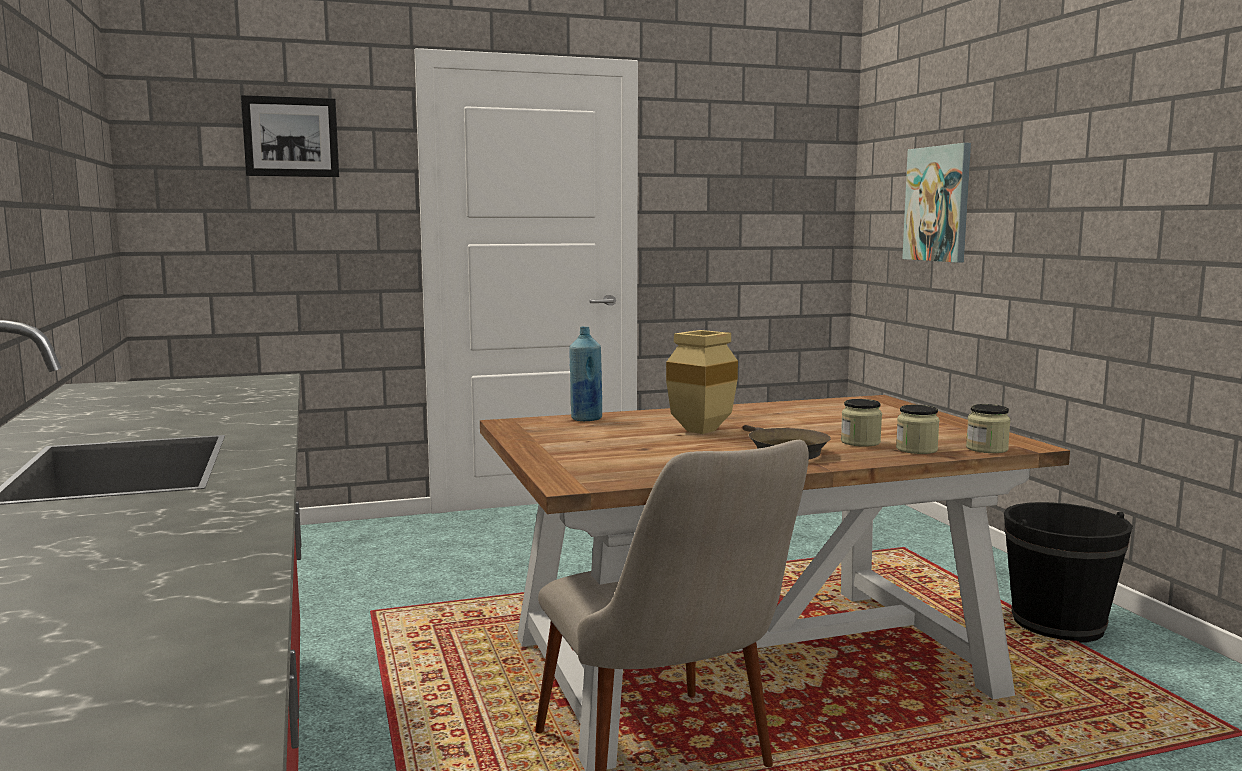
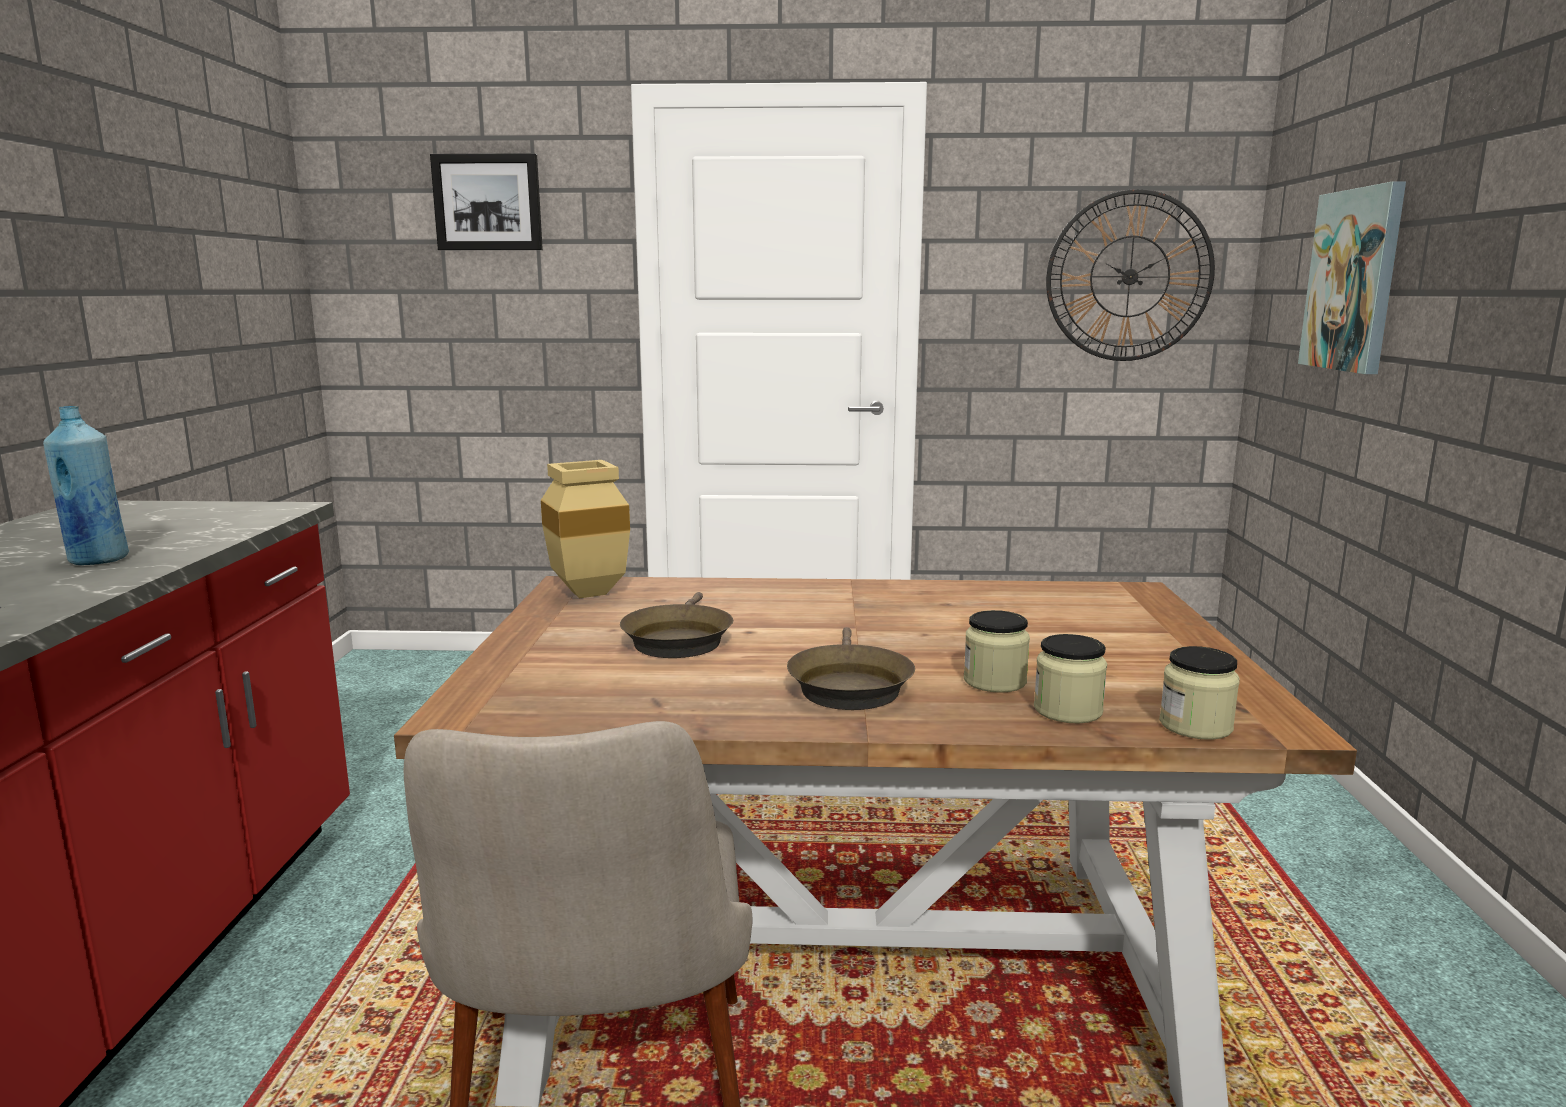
camera: 20 degrees right, 5 degrees up
blue bottle [569,327,602,421] -> blue bottle moved to [43,406,129,565]
beige vase [666,330,738,434] -> beige vase moved to [541,460,630,598]
black bucket [1004,502,1133,643] -> none
none -> brown frying pan [620,592,733,658]
none -> wall clock [1046,189,1215,361]

